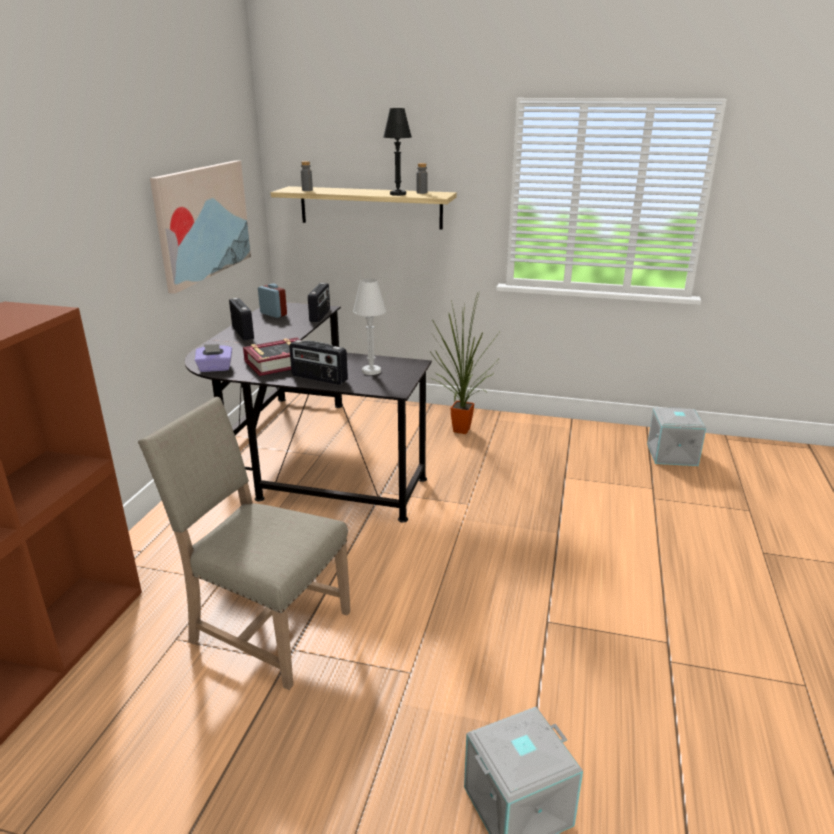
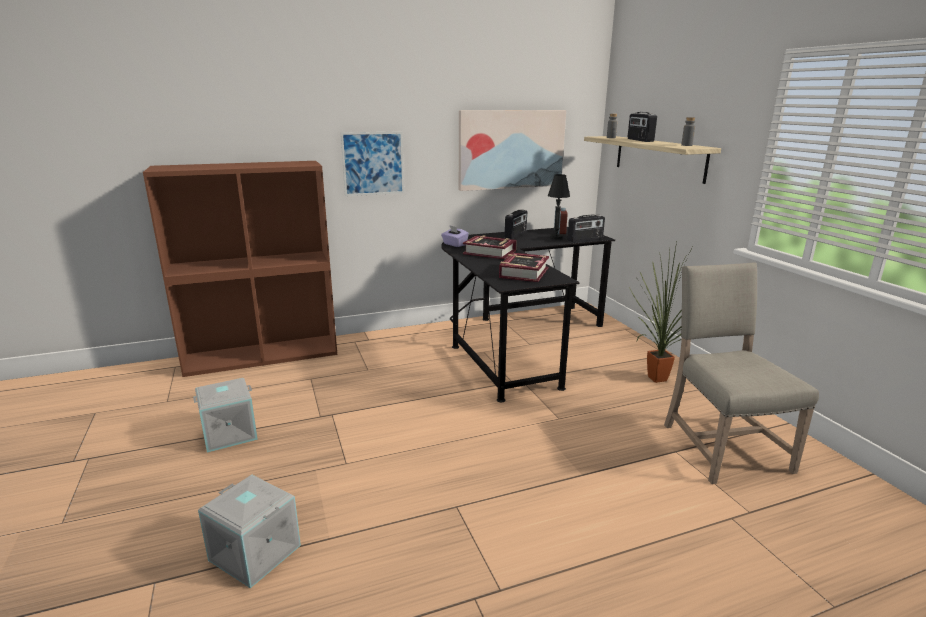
camera: 55 degrees right, 5 degrees down
beige chair [138,397,351,690] -> beige chair moved to [664,262,819,484]
radio [289,340,348,385] -> radio moved to [628,112,657,142]
white table lamp [353,278,386,375] -> book [499,253,549,282]
black table lamp [383,108,412,196] -> black table lamp moved to [548,174,570,239]
grey storage box [647,407,706,466] -> grey storage box moved to [193,378,258,453]
none -> picture [341,131,404,196]

